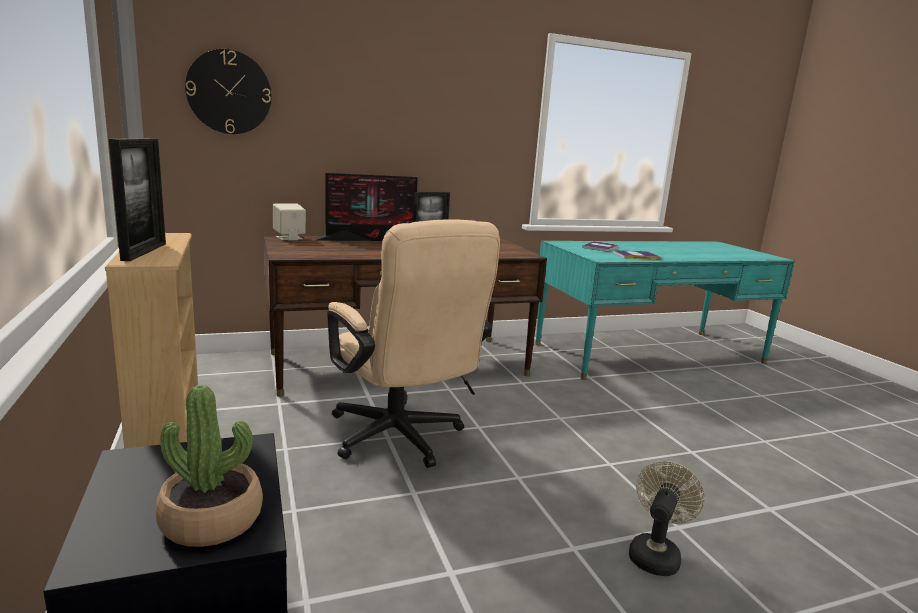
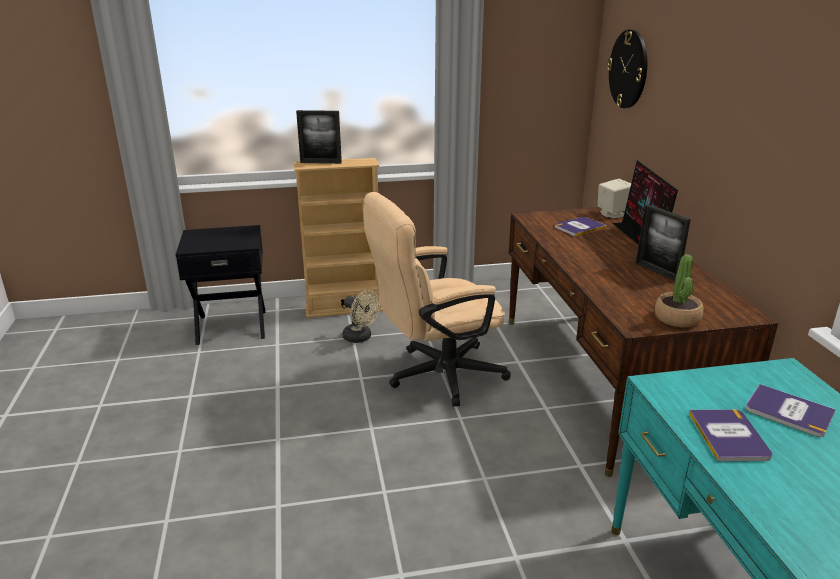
camera: 100 degrees right, 10 degrees up
potted plant [156,385,263,547] -> potted plant moved to [654,254,704,327]
beige fan [629,461,705,576] -> beige fan moved to [342,290,380,343]
none -> book [555,217,606,236]

